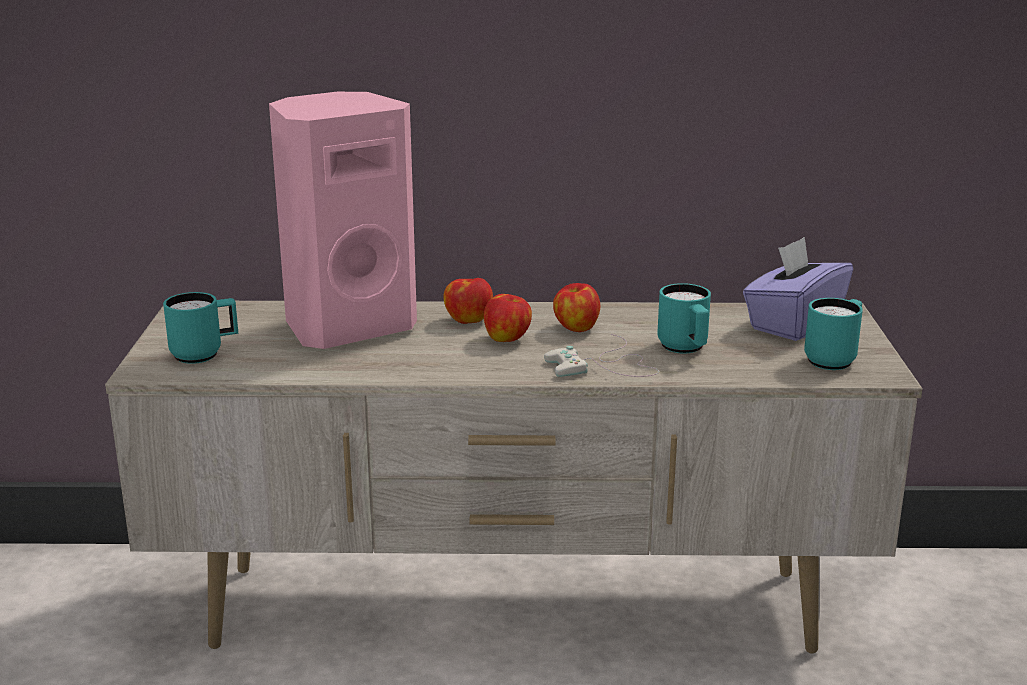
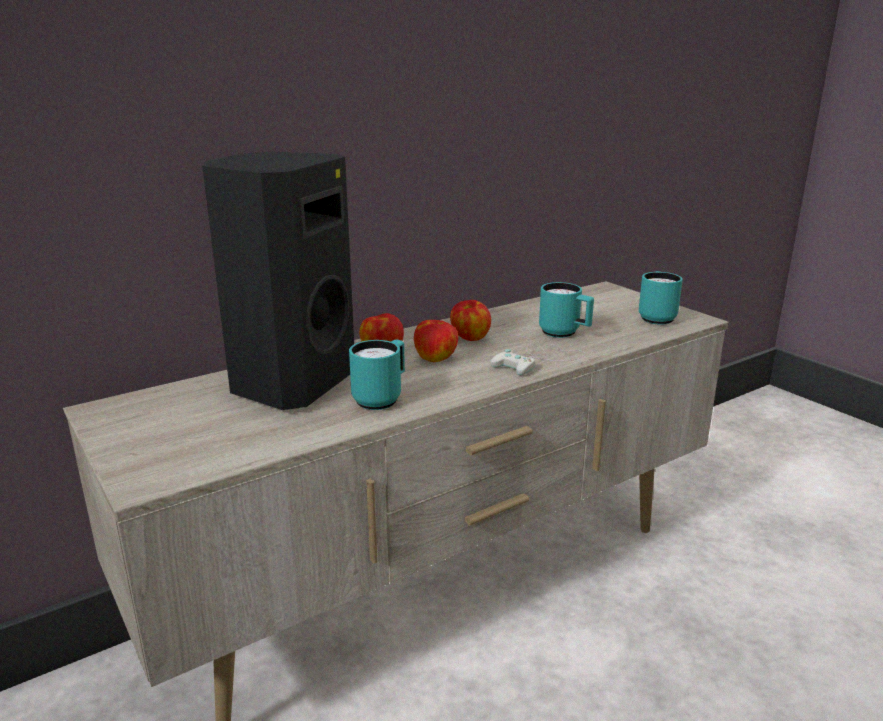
camera: 35 degrees left, 0 degrees up
turquoise mug [163,292,238,364] -> turquoise mug moved to [349,340,405,410]
pink speaker [269,92,417,349] -> black speaker [202,152,354,410]
purple tissue box [743,237,853,341] -> none

